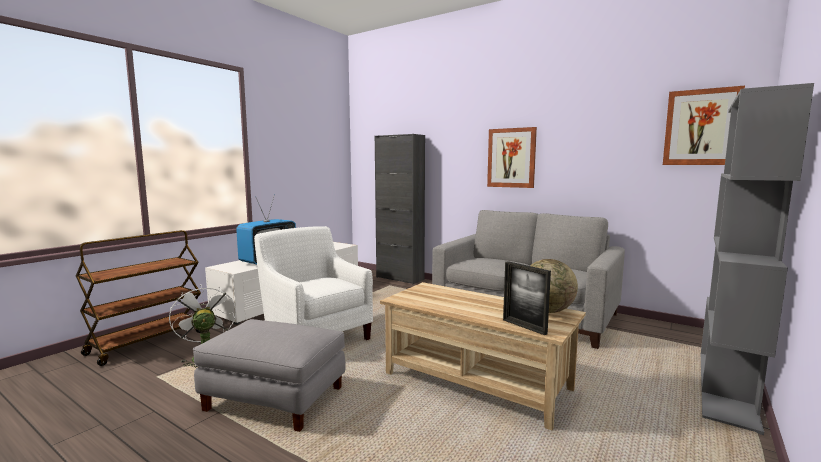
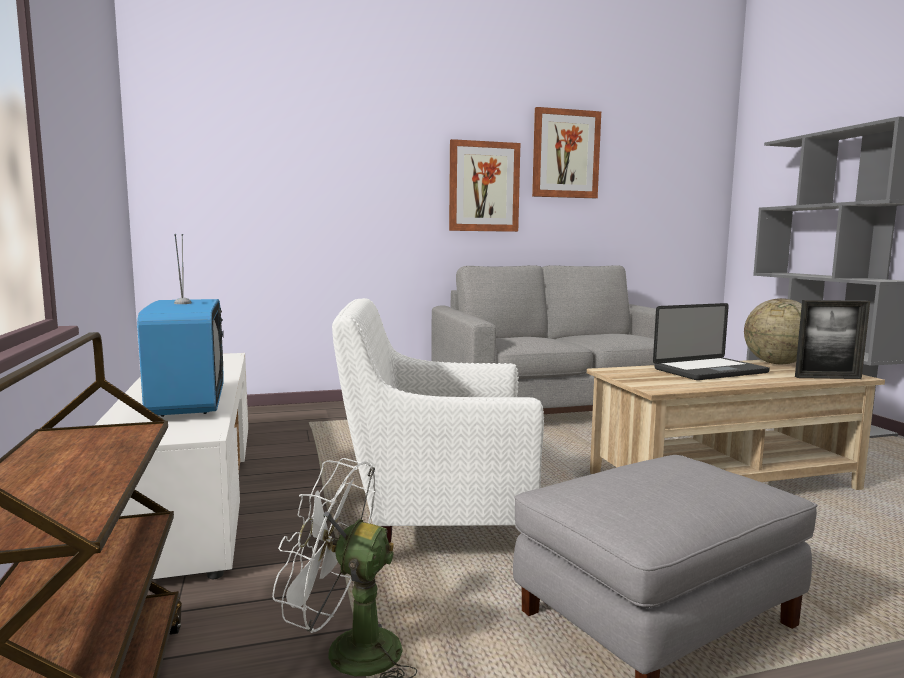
camera: 50 degrees left, 0 degrees up
black cabinet [375,134,425,284] -> none
picture [663,86,745,165] -> picture moved to [532,107,601,198]
none -> laptop [653,303,770,380]

